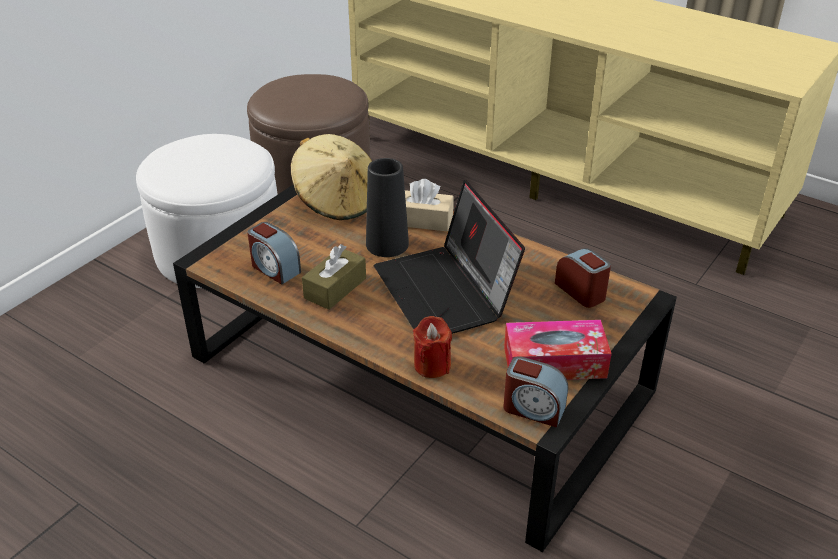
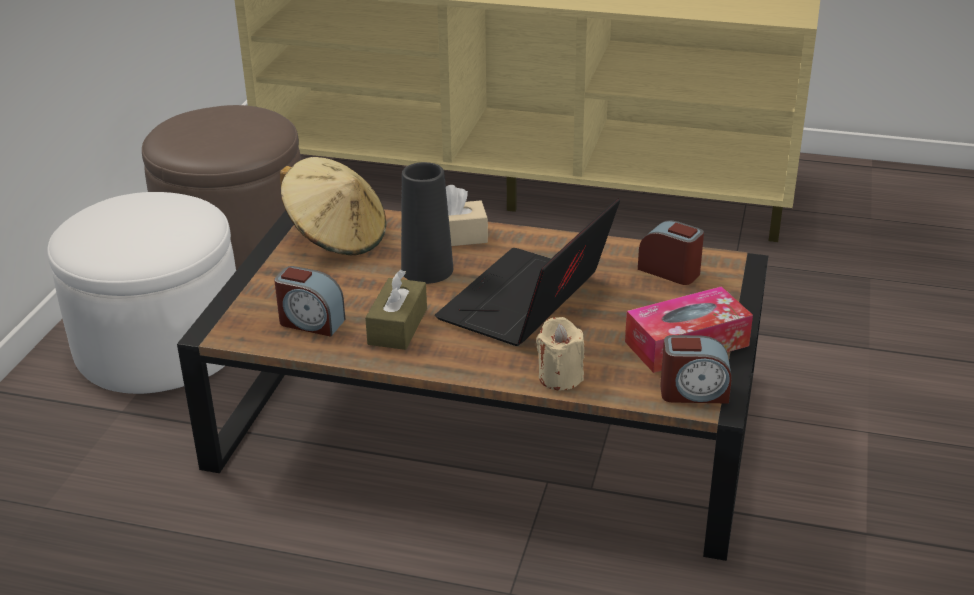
camera: 20 degrees left, 5 degrees down
laptop [374,180,525,334] -> laptop turned 75 degrees clockwise [435,198,620,346]
red candle [413,316,452,378] -> beige candle [536,317,584,391]

